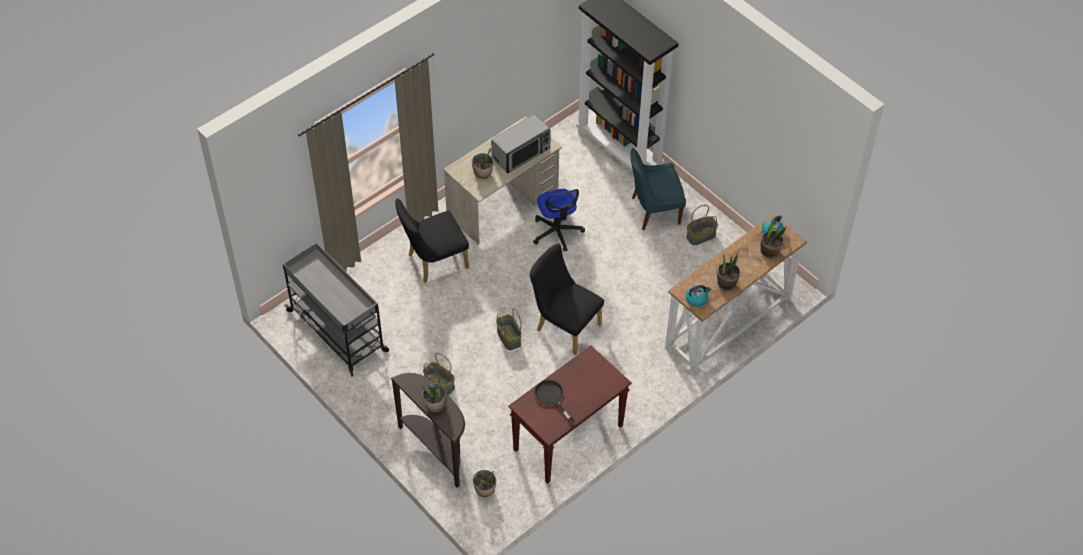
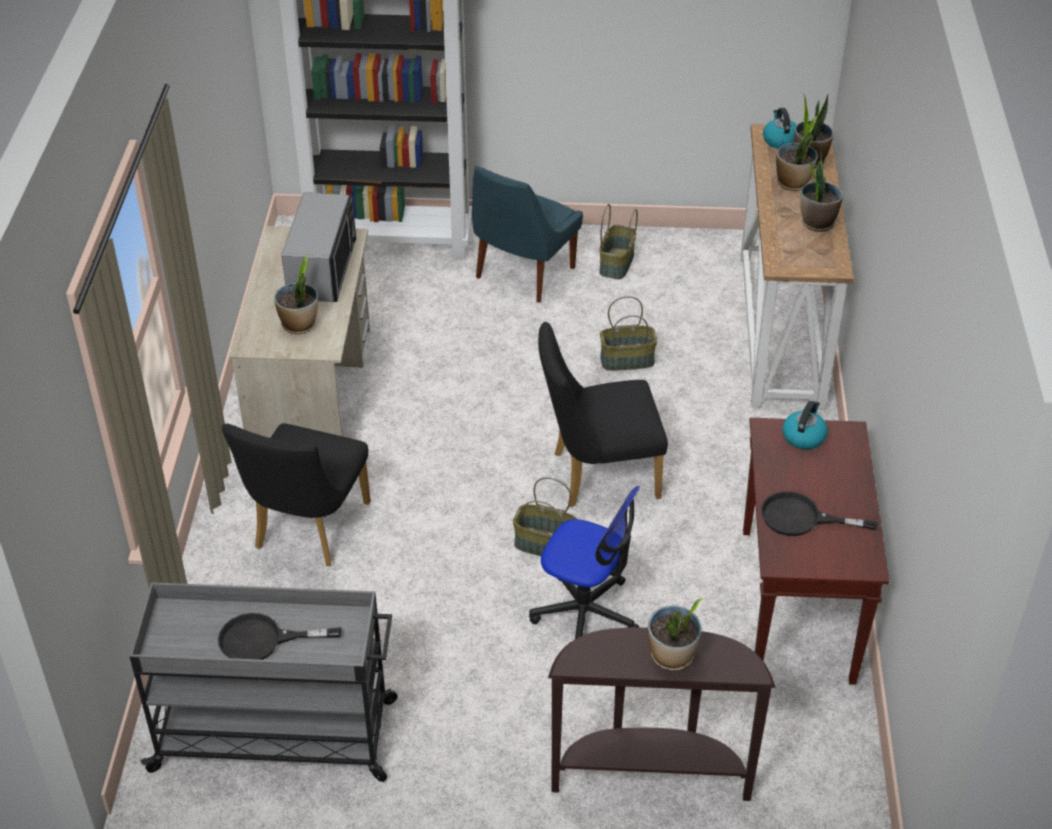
camera: 45 degrees left, 10 degrees down
basket [423,353,455,395] -> basket moved to [600,296,657,371]
potted plant [473,470,496,497] -> potted plant moved to [776,116,818,191]
office chair [533,189,585,252] -> office chair moved to [529,486,640,639]
kettle [685,285,711,307] -> kettle moved to [782,401,828,449]
none -> black frying pan [218,613,342,660]

